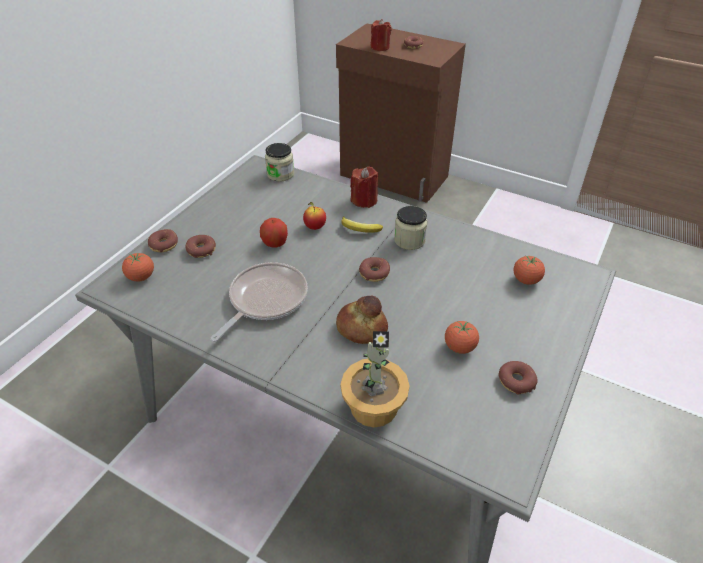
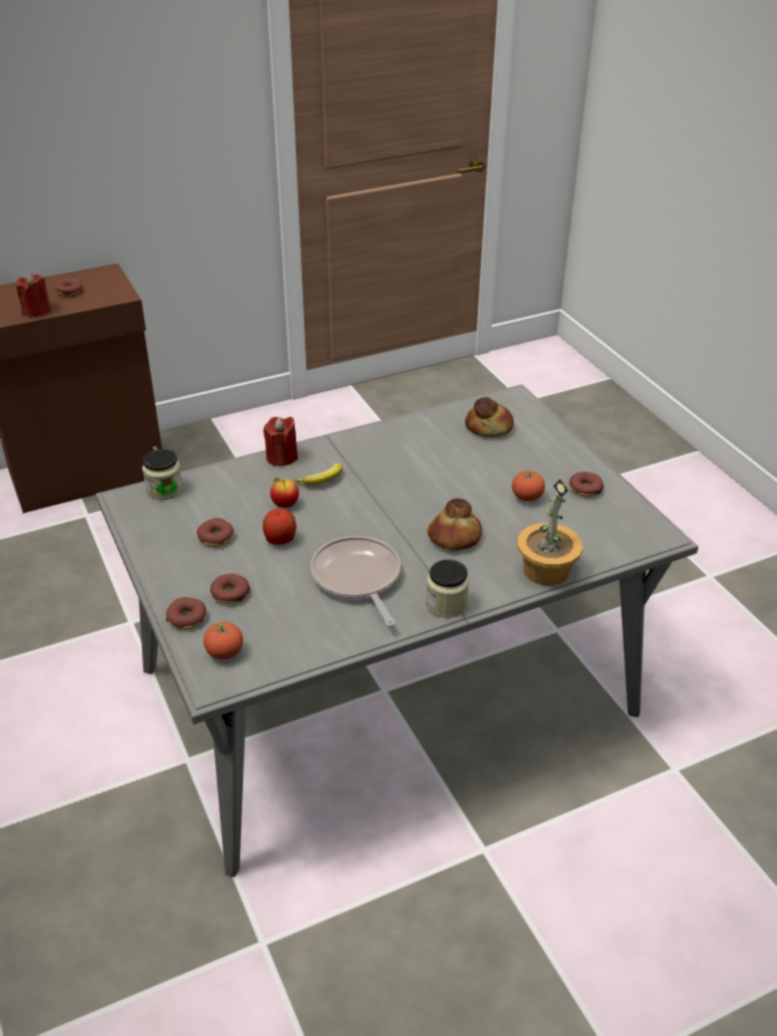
camera: 55 degrees left, 5 degrees down
donut [359,257,390,282] -> donut moved to [197,518,234,547]
jar [394,206,428,250] -> jar moved to [426,559,469,618]
tomato [513,256,545,285] -> bread [465,397,514,437]

